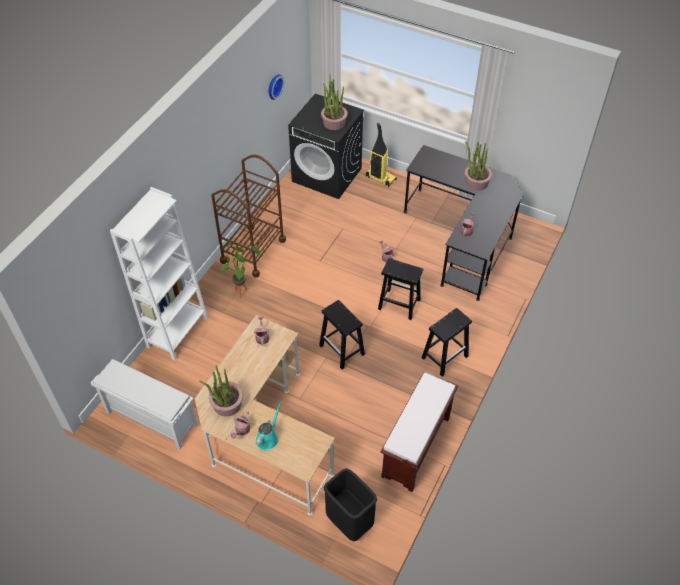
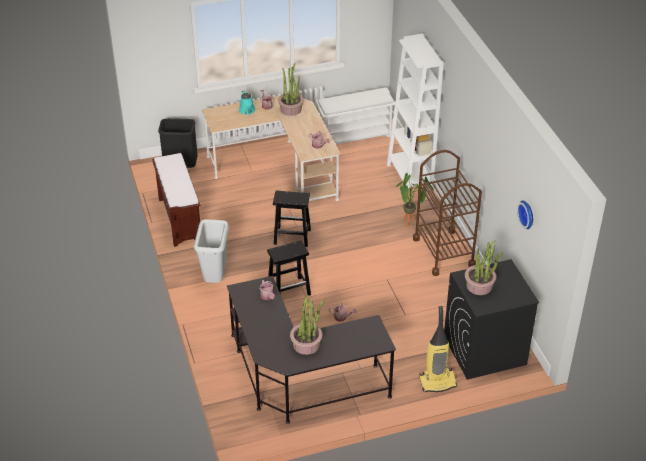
camera: 135 degrees right, 10 degrees down
black stool [421,308,472,376] -> grey trash can [194,219,229,283]

